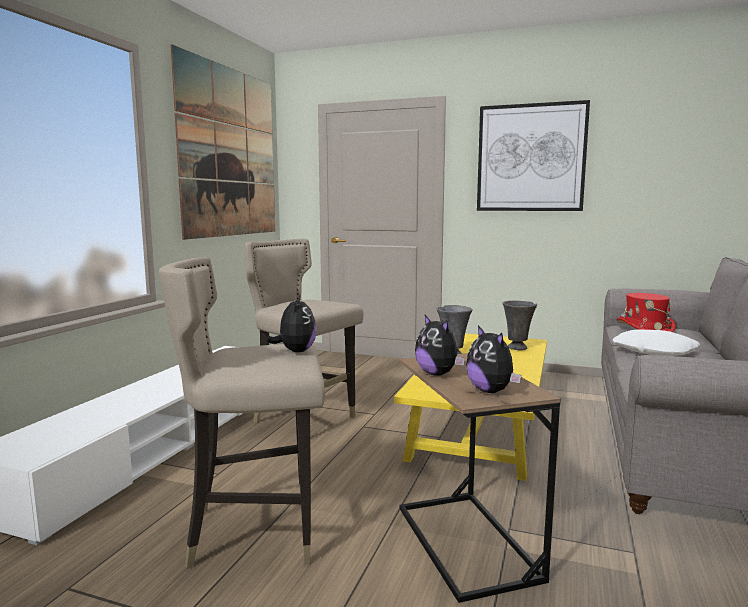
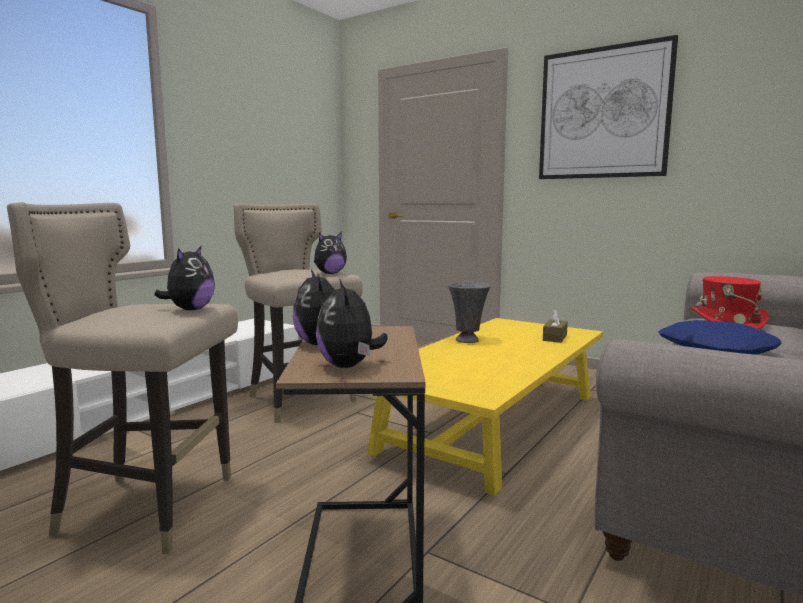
camera: 15 degrees right, 0 degrees up
picture [170,44,275,240] -> none
grey vase [503,300,537,350] -> brown tissue box [543,309,568,343]
white pillow [613,329,700,356] -> blue pillow [658,320,782,355]
none -> plush toy [314,232,347,274]

